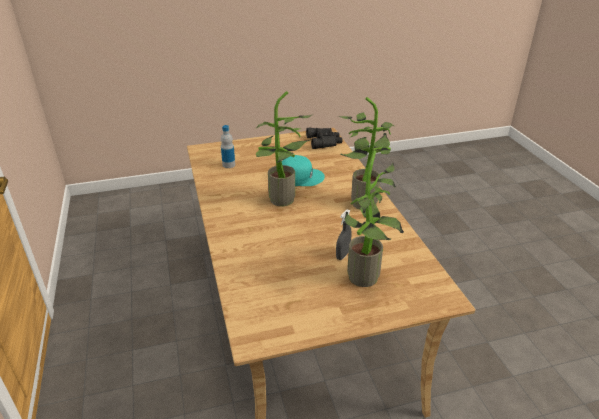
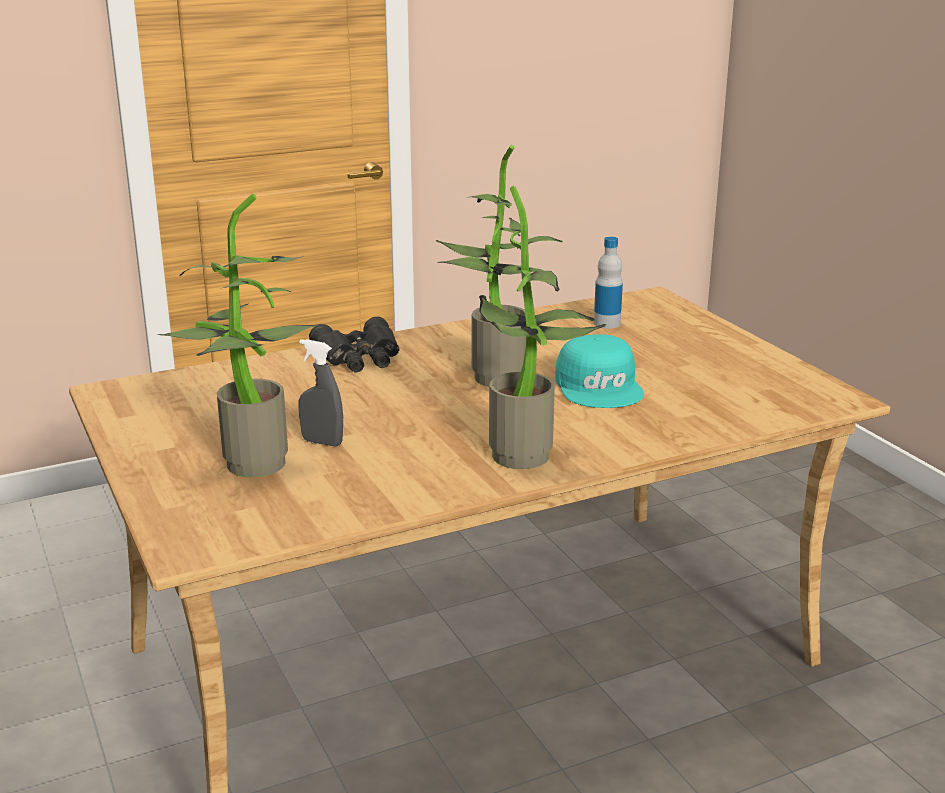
camera: 80 degrees right, 10 degrees down
black binoculars [306,128,342,149] -> black binoculars moved to [309,317,400,372]

